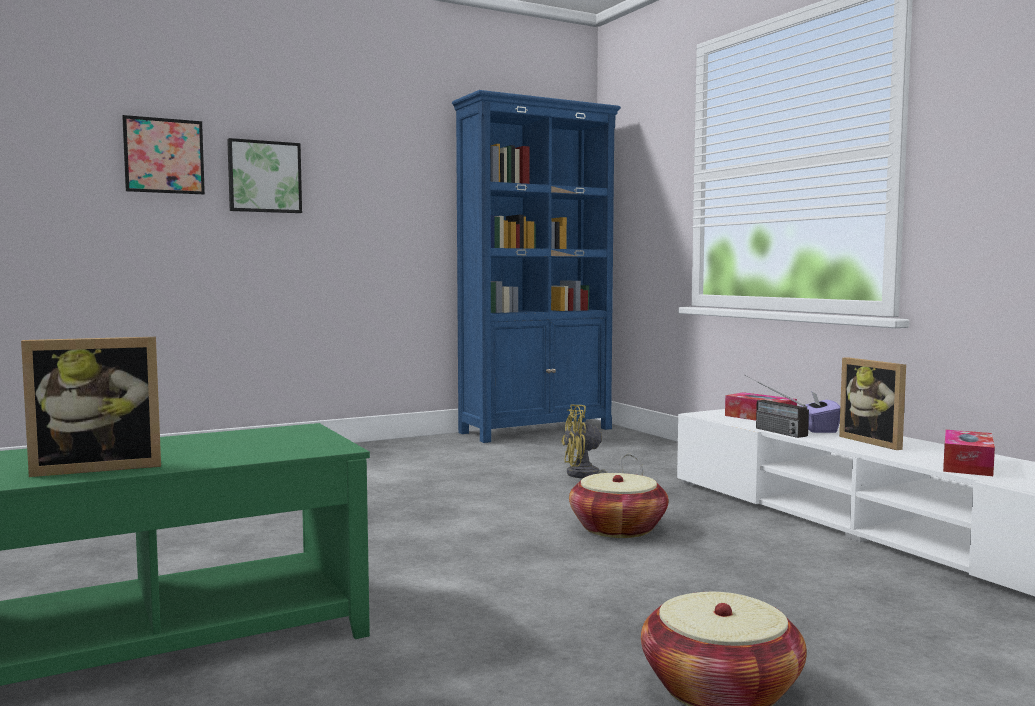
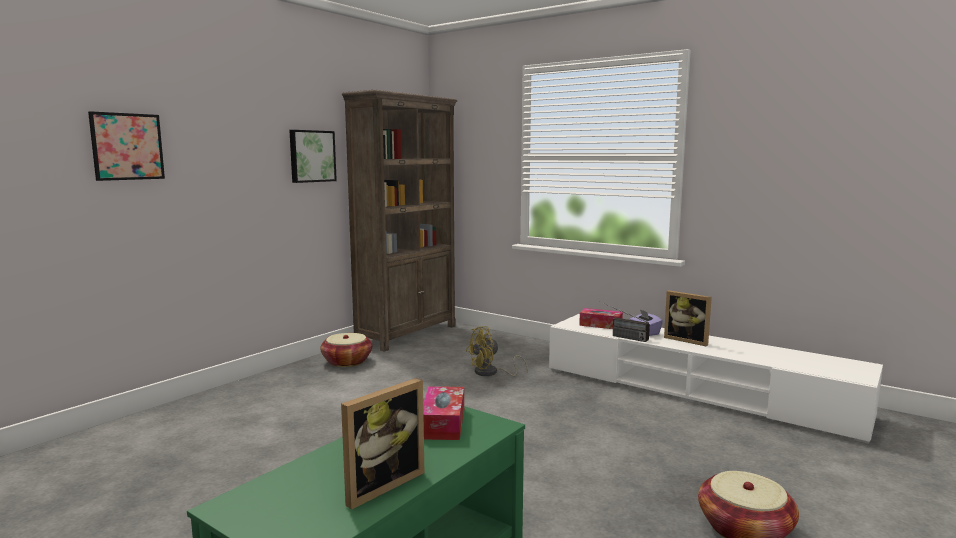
camera: 25 degrees left, 5 degrees up
picture [227,138,302,213] -> picture moved to [289,130,337,183]
blue bookcase [452,90,621,443] -> brown bookcase [342,90,457,352]
basket [569,473,668,538] -> basket moved to [320,333,372,367]
tissue box [943,430,995,476] -> tissue box moved to [423,386,464,440]

